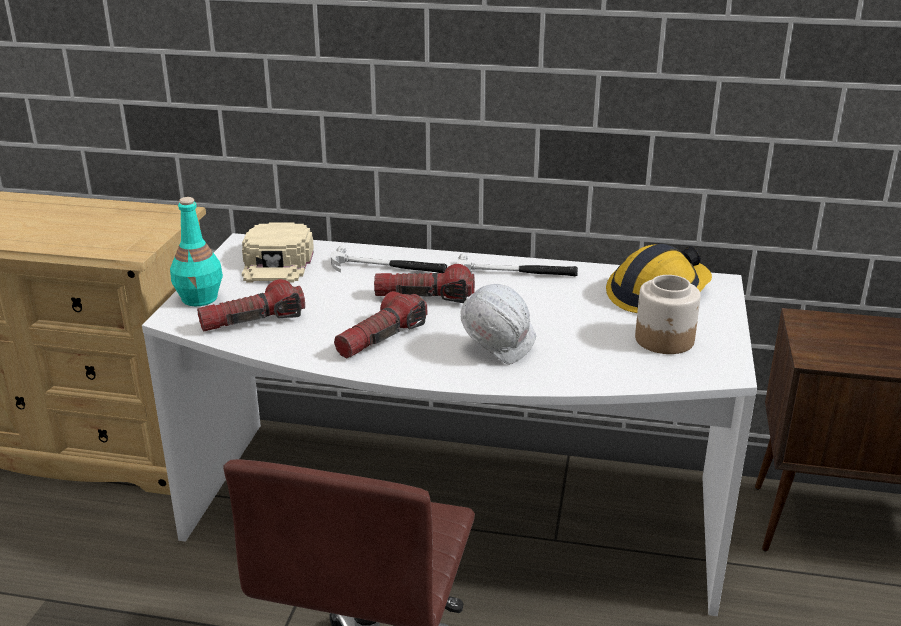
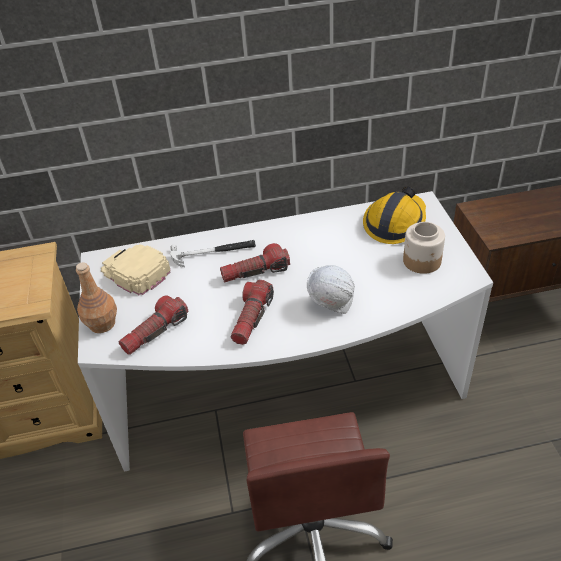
camera: 20 degrees left, 15 degrees up
turquoise bottle [170,197,223,306] -> brown bottle [76,262,117,333]
beige cap [242,223,314,283] -> beige cap turned 150 degrees clockwise [101,244,171,295]
hammer [456,254,578,276] -> none

